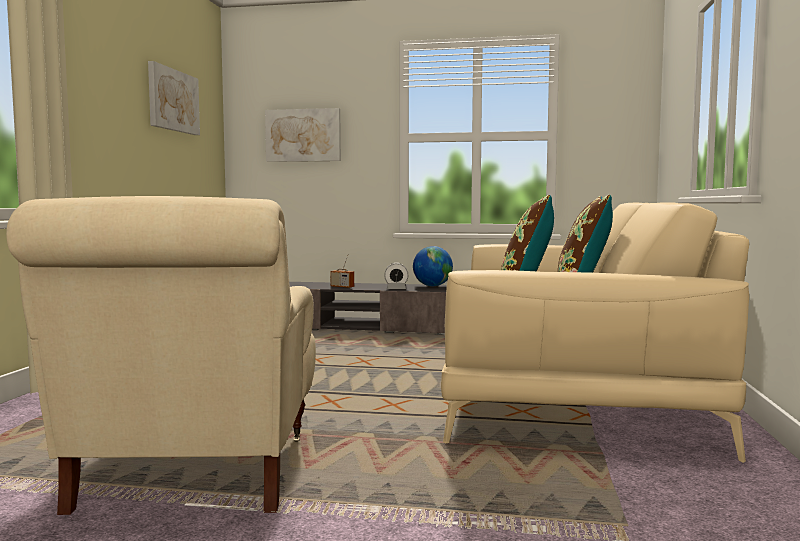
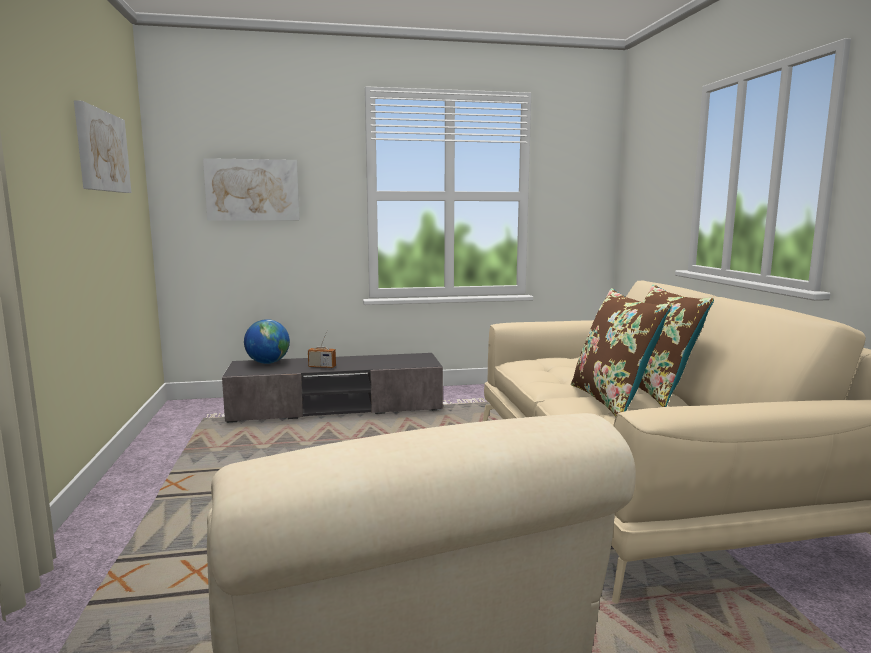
camera: 20 degrees left, 5 degrees up
alarm clock [384,263,408,289] -> none
globe [413,246,453,286] -> globe moved to [244,319,290,364]

